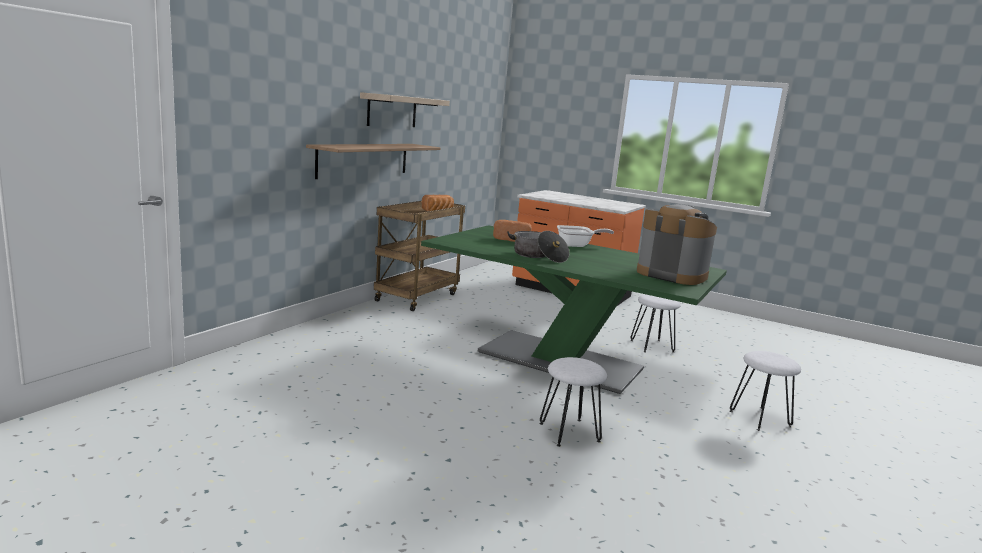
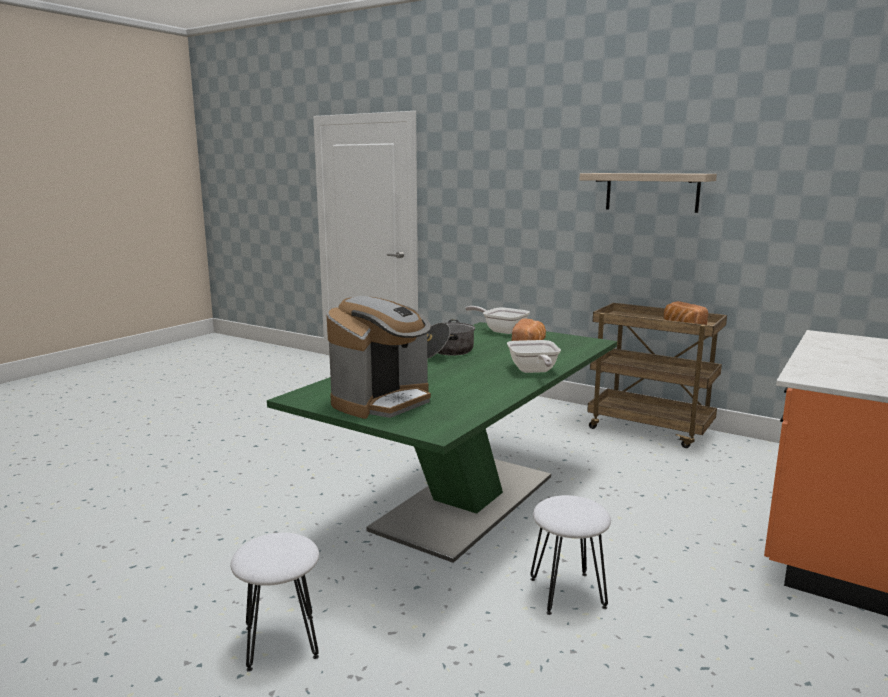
camera: 95 degrees right, 0 degrees up
shelf [306,144,441,179] -> none
white stool [539,357,607,447] -> none
none -> frying pan [465,306,530,334]

